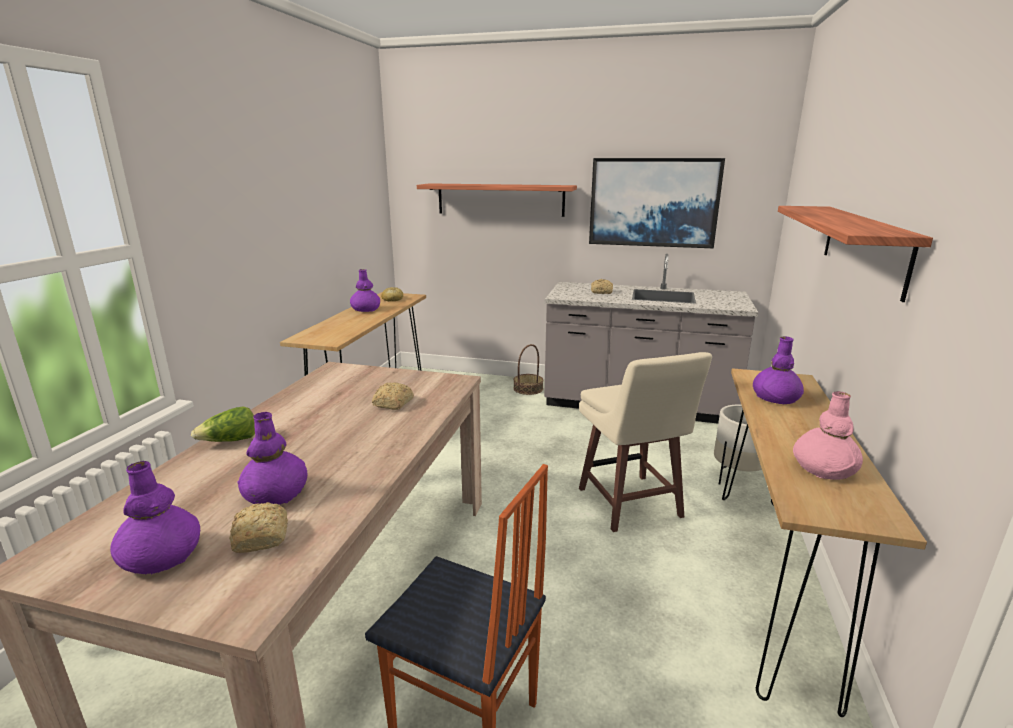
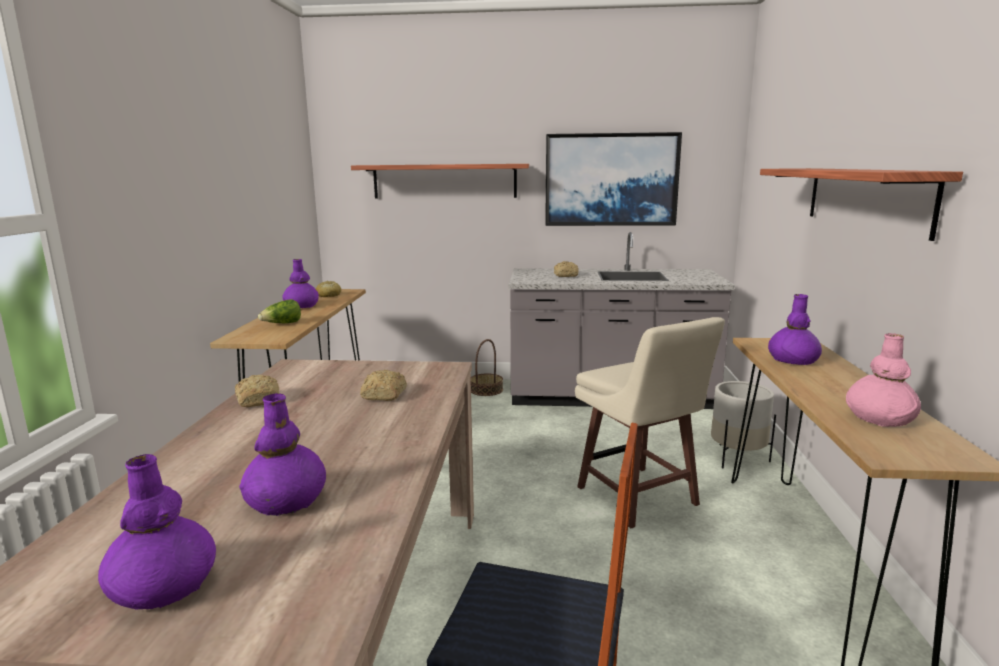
camera: 10 degrees left, 5 degrees down
lettuce [191,406,255,442] -> lettuce moved to [258,299,301,323]
bread [229,502,288,553] -> bread moved to [235,375,280,407]

